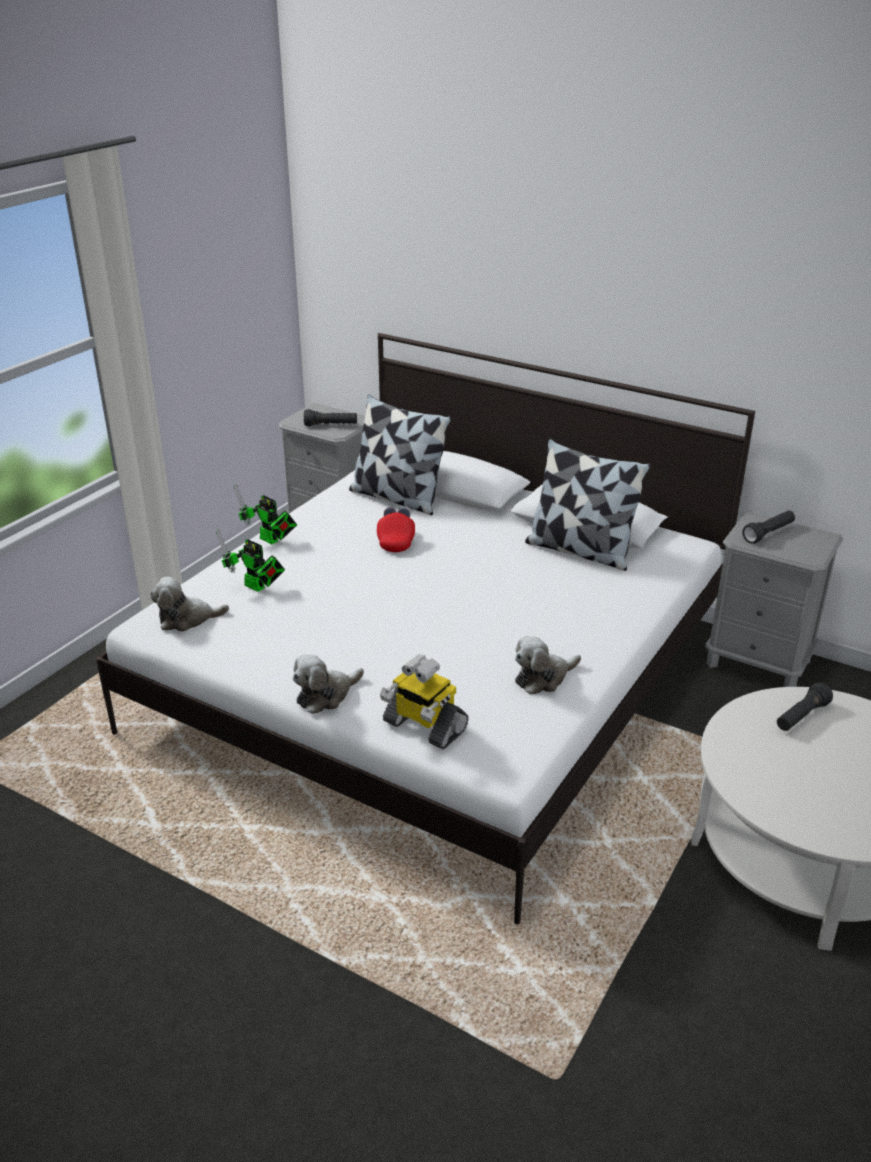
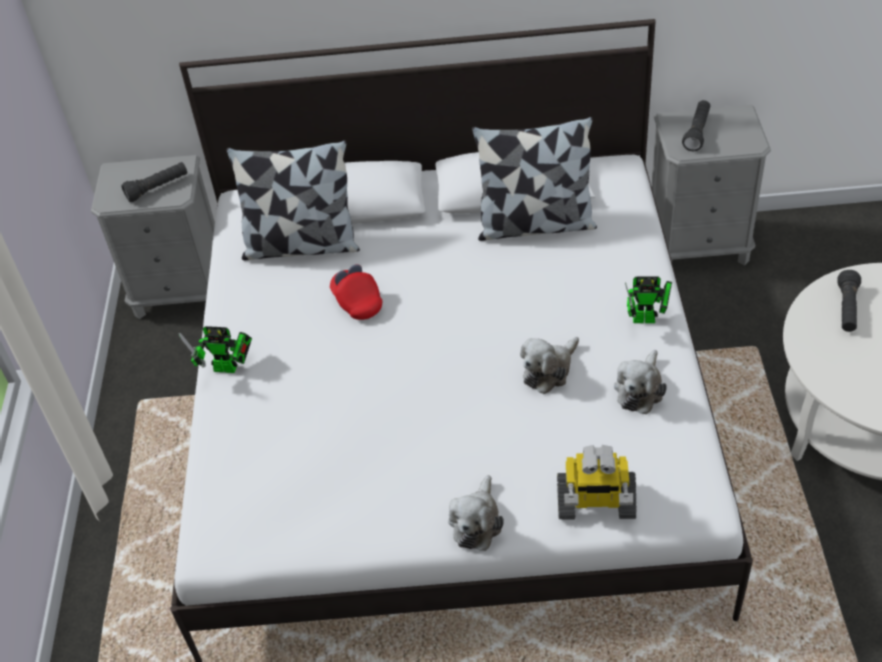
camera: 30 degrees left, 15 degrees up
plush toy [150,577,229,632] -> plush toy moved to [520,337,579,394]
toy robot [216,528,285,592] -> toy robot moved to [625,276,672,323]

